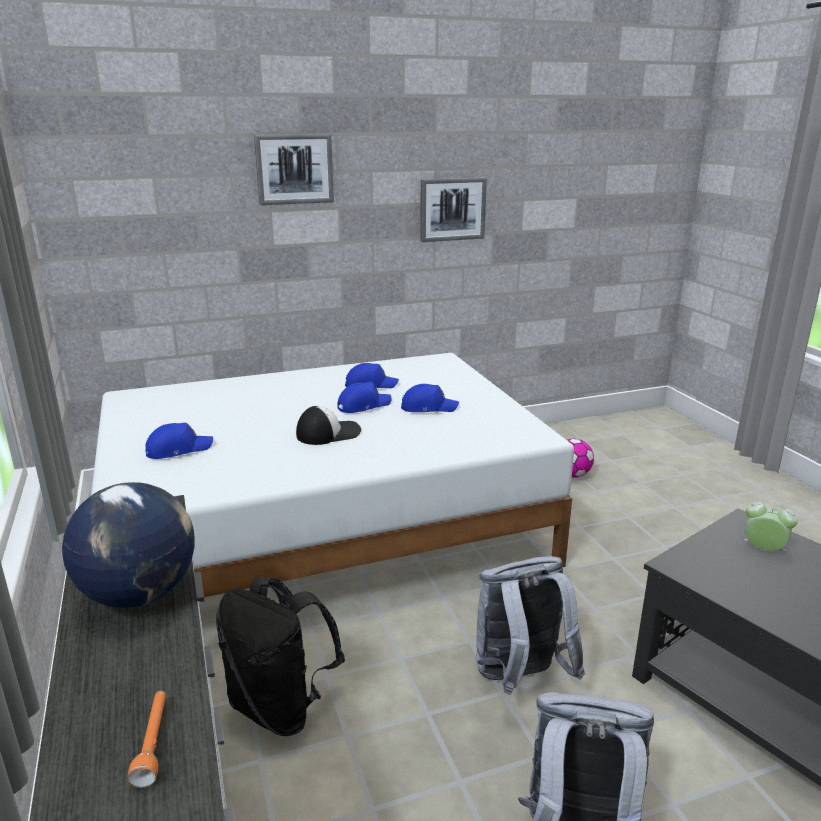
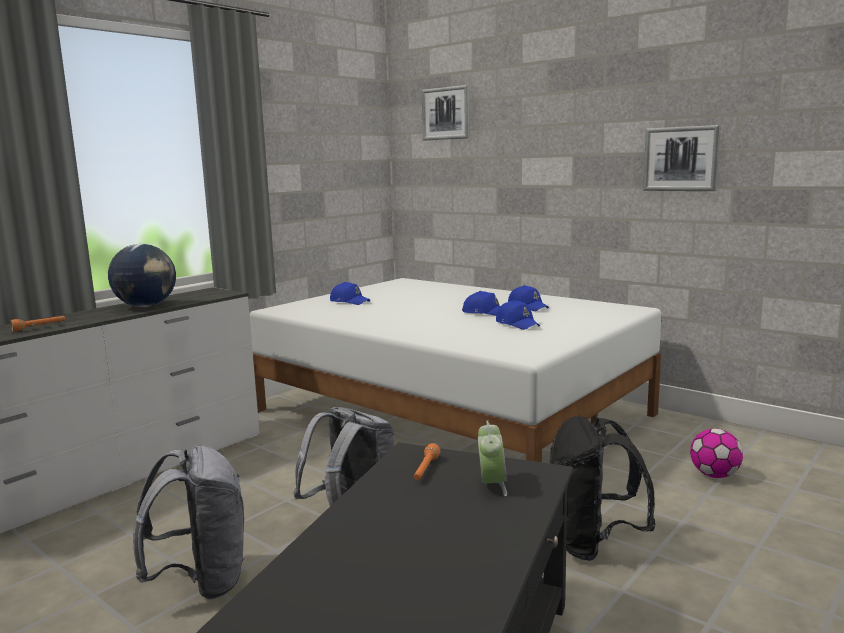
camera: 60 degrees right, 10 degrees down
black backpack [216,577,345,736] -> black backpack moved to [550,416,656,561]
picture [254,134,334,205] -> picture moved to [422,85,470,140]
cap [296,406,361,445] -> none
none -> orange flashlight [414,443,441,480]

